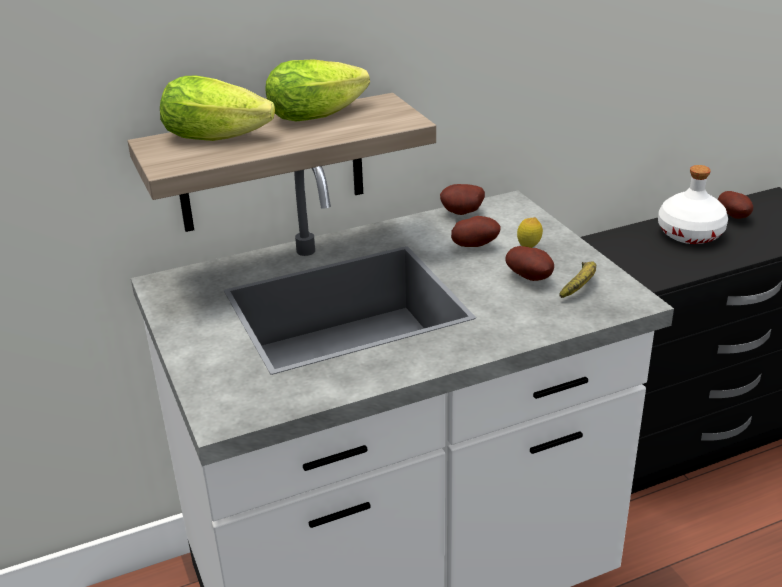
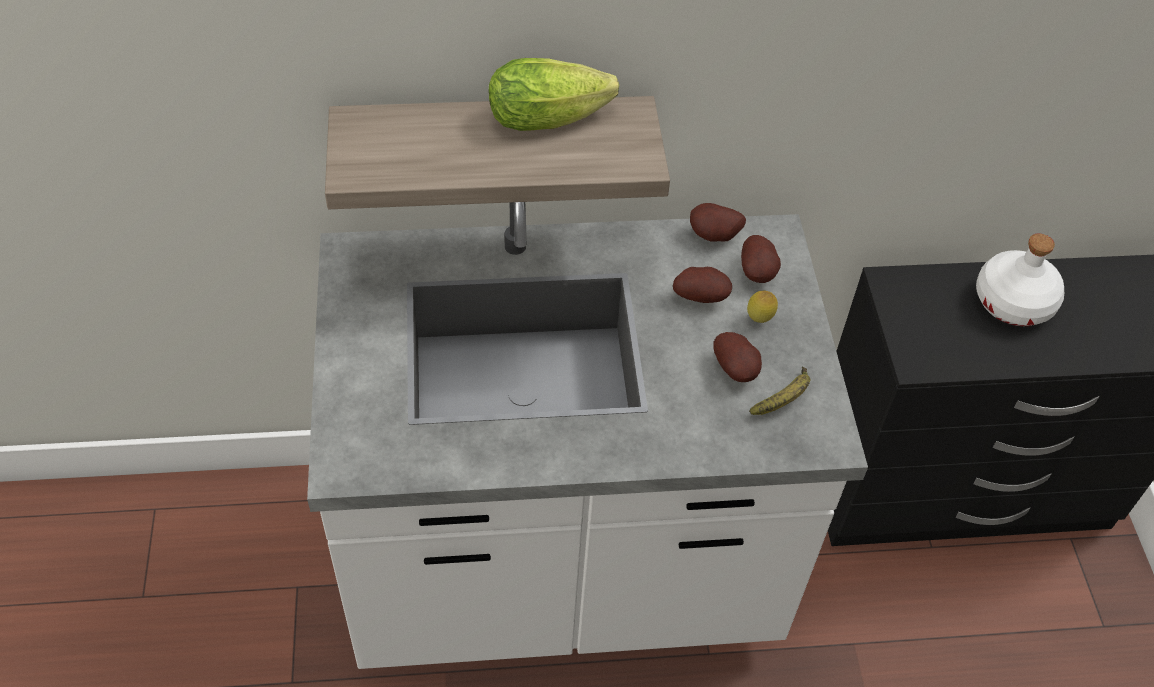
camera: 15 degrees right, 20 degrees up
lettuce [160,75,275,141] -> none
potato [718,191,753,219] -> potato moved to [741,235,781,283]

